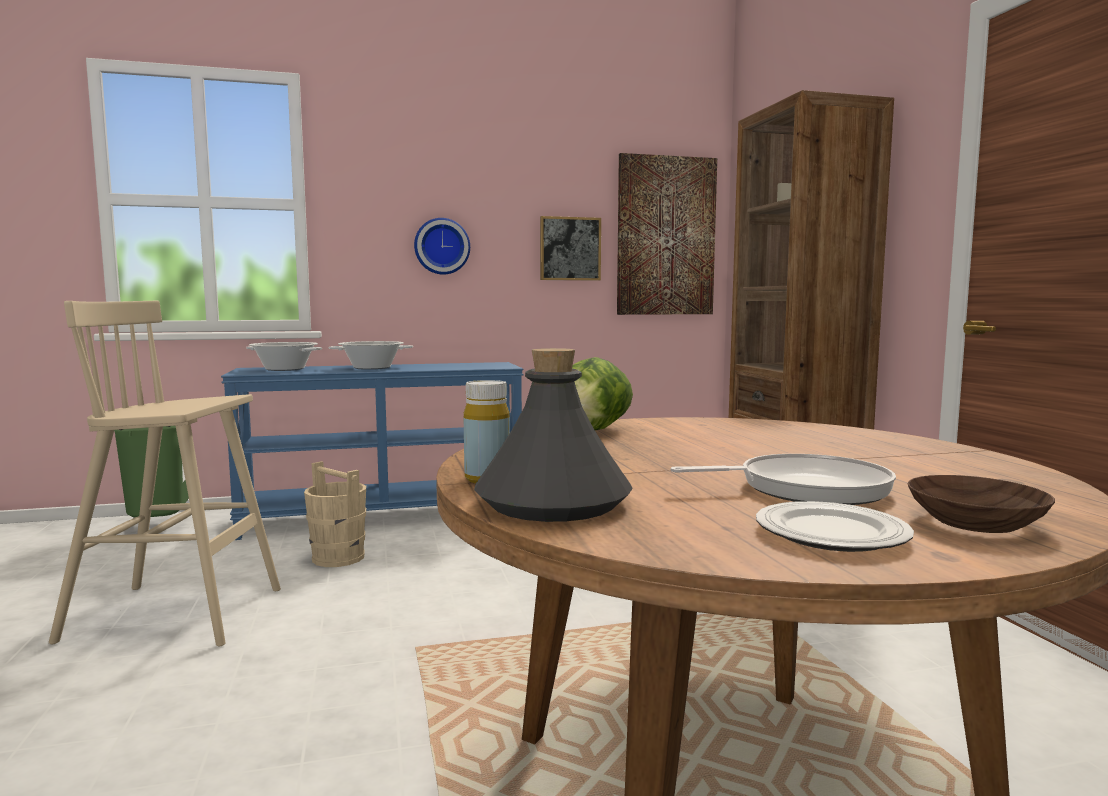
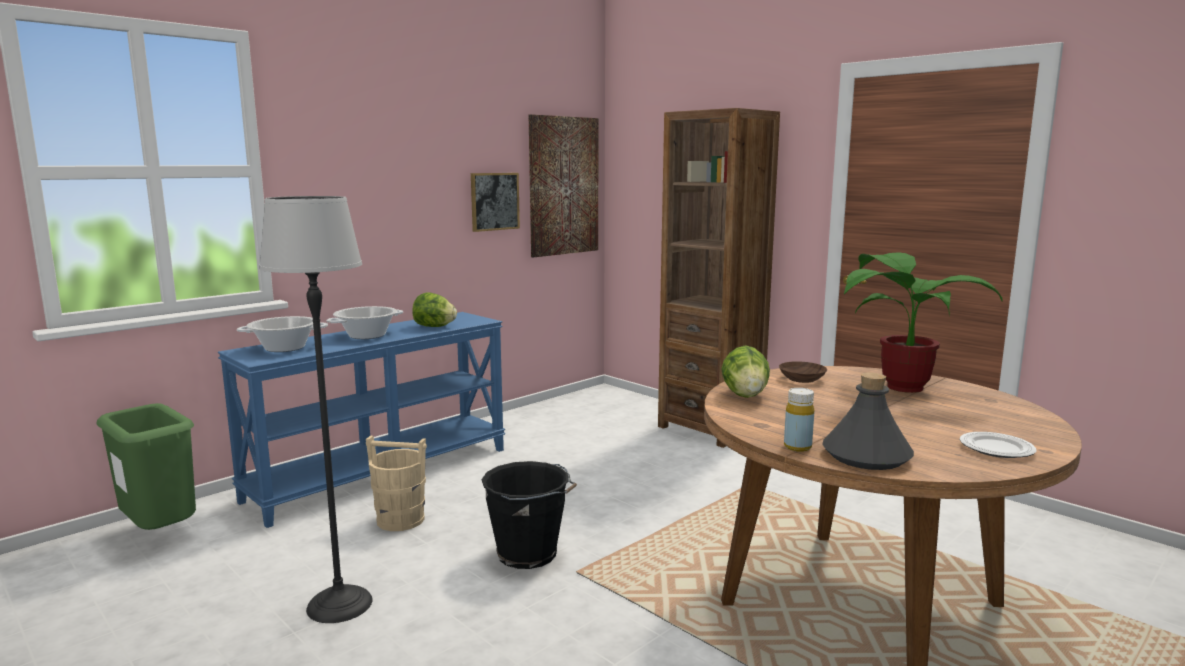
camera: 30 degrees left, 5 degrees up
beige stool [49,301,281,646] -> floor lamp [259,196,373,623]
wall clock [414,218,470,275] -> none
frying pan [670,454,896,505] -> none
brown bowl [907,475,1055,533] -> brown bowl moved to [779,361,827,383]
none -> lettuce [412,293,457,327]
none -> black bucket [482,461,577,569]
none -> potted plant [844,252,1002,393]

